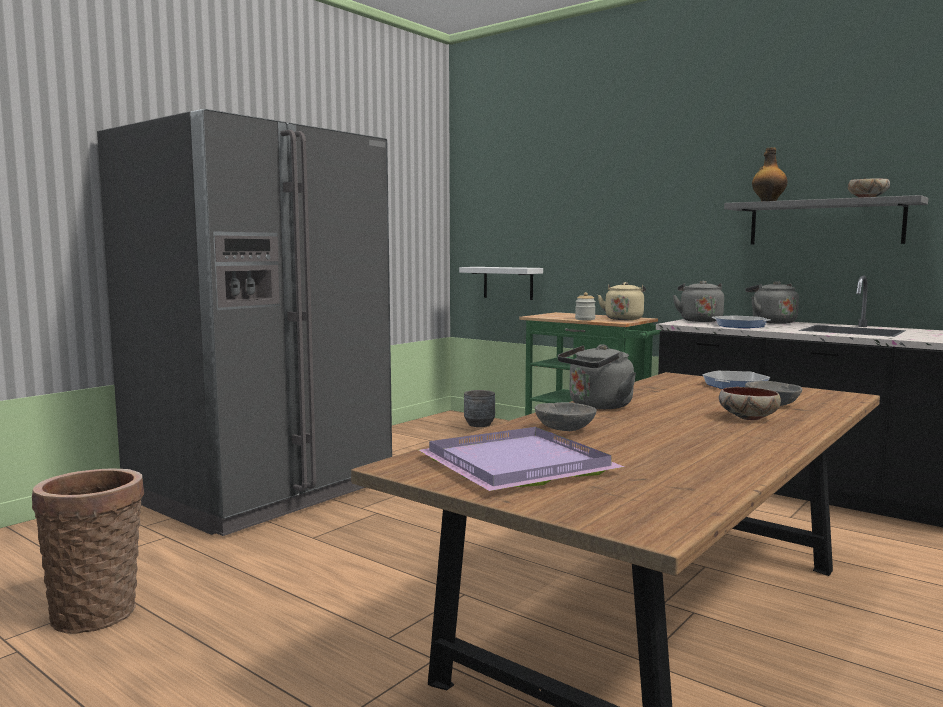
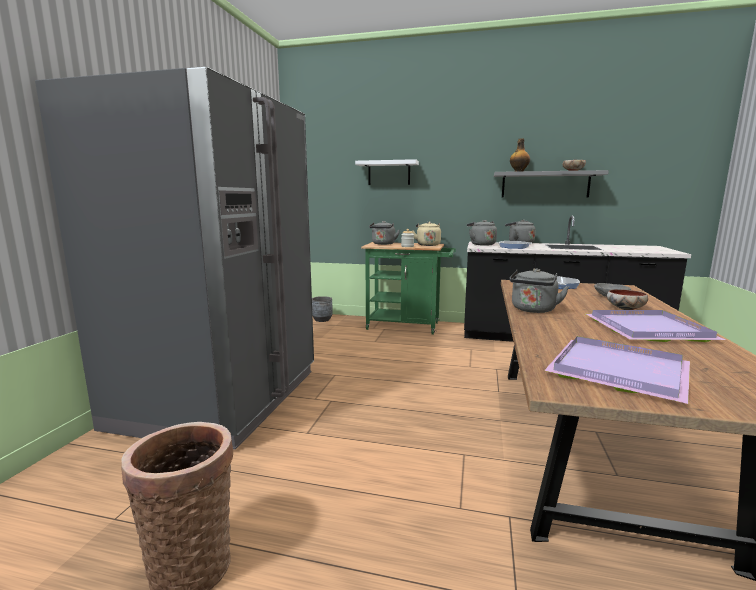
camera: 25 degrees left, 5 degrees up
white shelf [459,267,543,300] -> white shelf moved to [355,159,419,185]
grey bowl [535,402,597,431] -> none
none -> grey kettle [369,221,400,245]
none -> purple tray [586,310,726,342]

